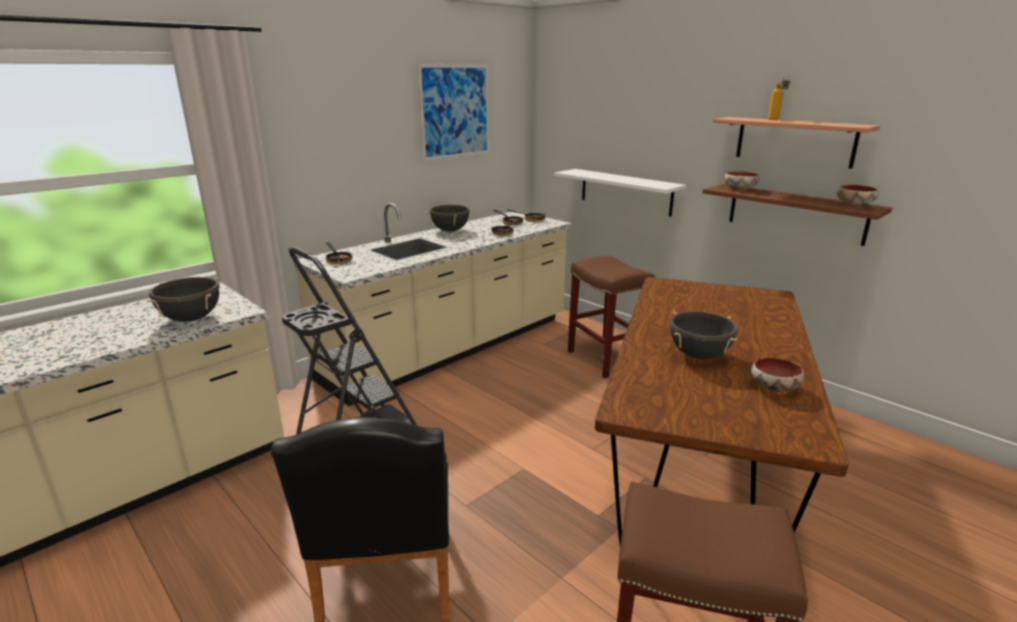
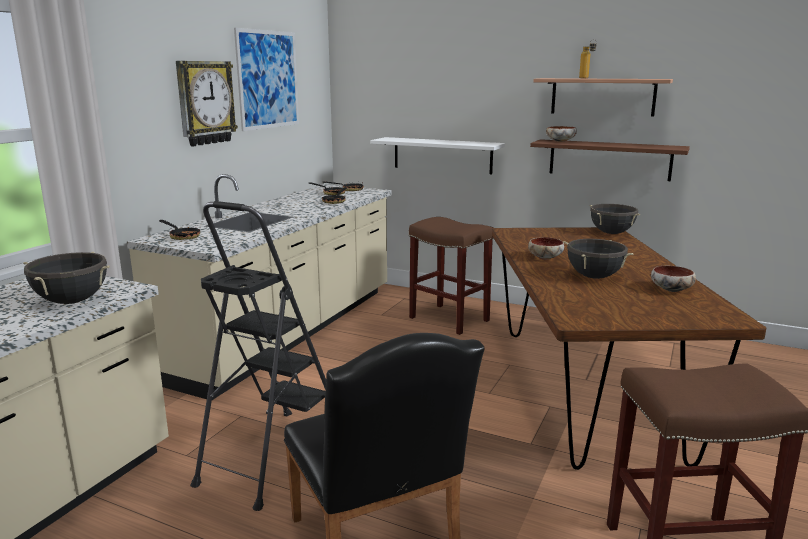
camera: 20 degrees left, 5 degrees down
black cooking pot [425,205,474,232] -> black cooking pot moved to [590,204,640,234]
bowl [837,185,879,207] -> bowl moved to [528,237,564,260]
none -> wall clock [176,61,238,146]

